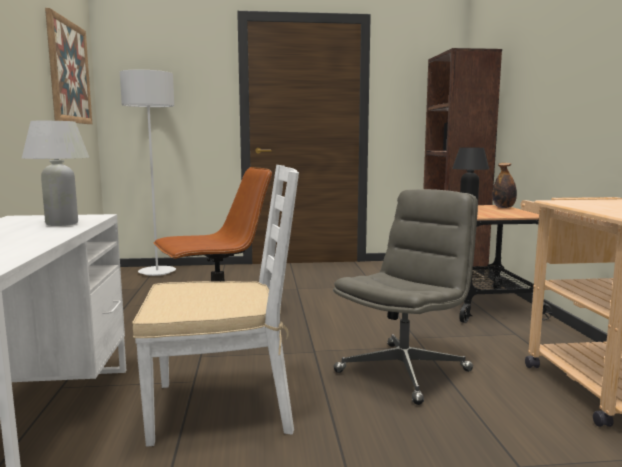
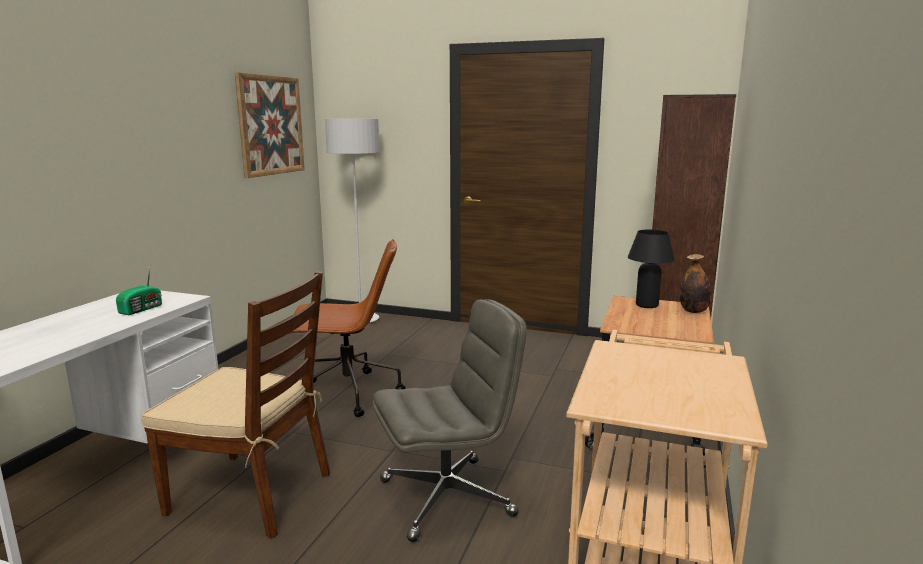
camera: 25 degrees right, 5 degrees up
white table lamp [22,121,89,226] -> radio [116,267,162,315]
white chair [132,165,299,447] -> brown chair [141,271,330,539]

